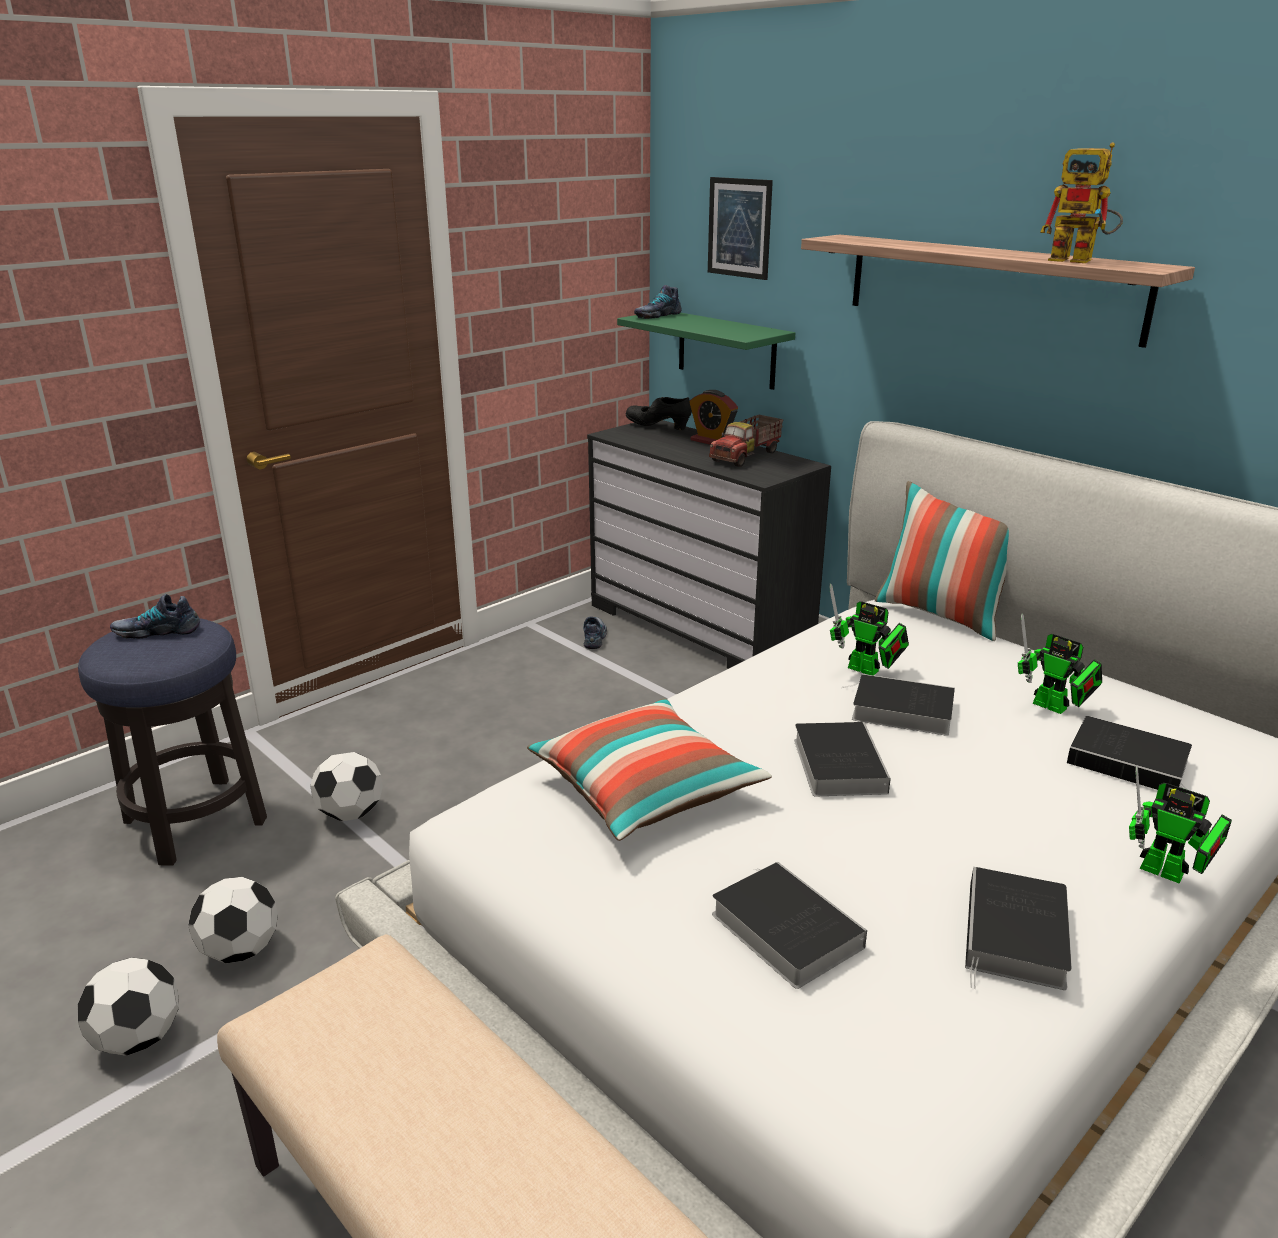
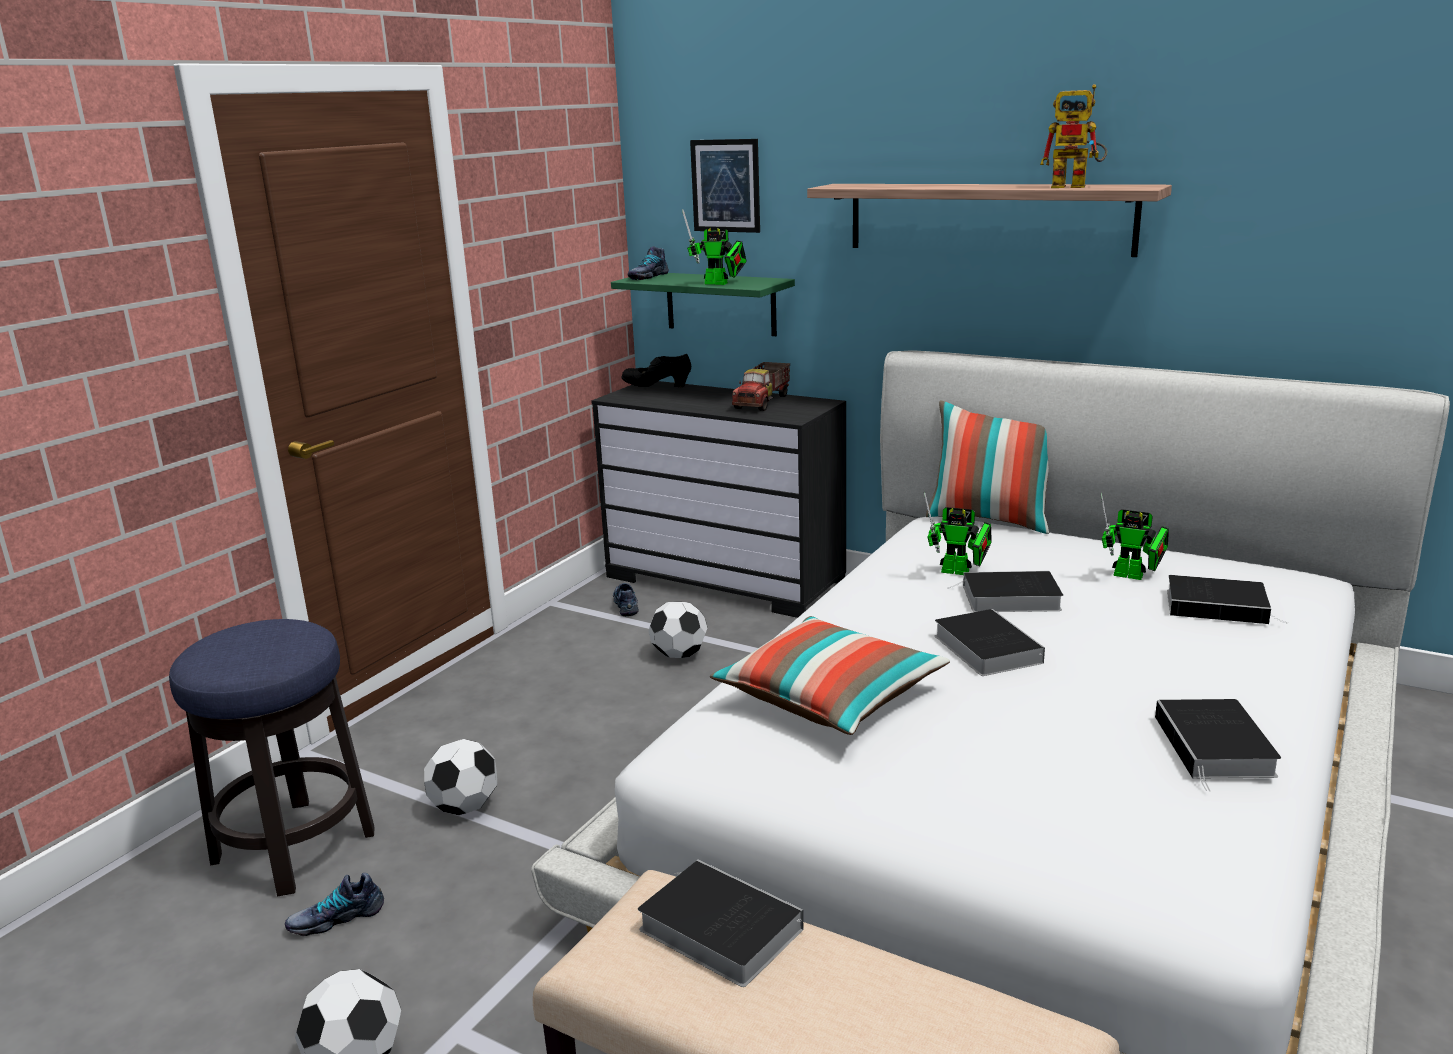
camera: 15 degrees left, 5 degrees down
shoe [110,594,200,639] -> shoe moved to [285,873,384,936]
football [188,877,278,964] -> football moved to [648,602,707,658]
alarm clock [689,390,738,444] -> none
book [712,862,867,989] -> book moved to [638,860,803,987]
toy robot [1129,766,1232,884] -> toy robot moved to [682,209,747,285]

